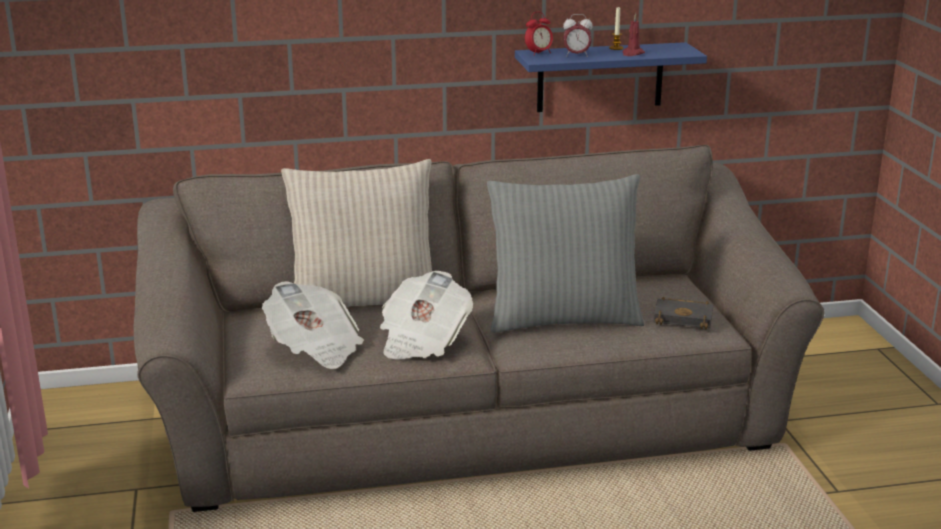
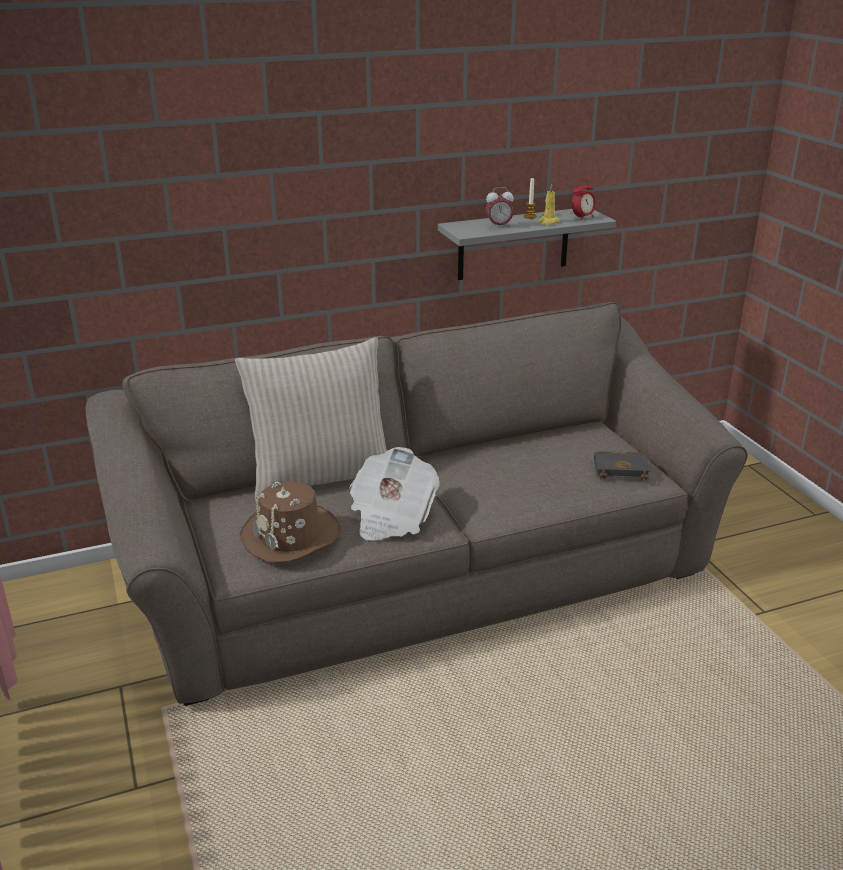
camera: 10 degrees left, 5 degrees up
newspaper [262,281,364,369] -> brown hat [240,481,341,563]
grey pillow [487,174,644,333] -> none
blue shelf [515,42,707,112] -> grey shelf [438,209,616,280]
alarm clock [525,12,553,55] -> alarm clock moved to [572,179,596,219]
red candle [622,13,645,56] -> yellow candle [539,184,560,225]

